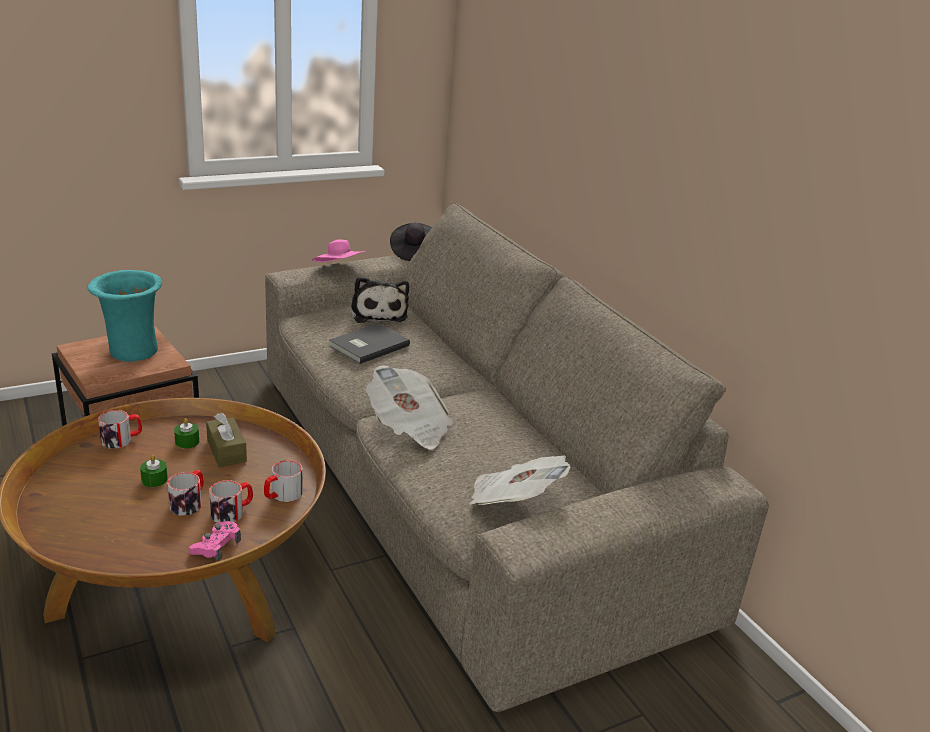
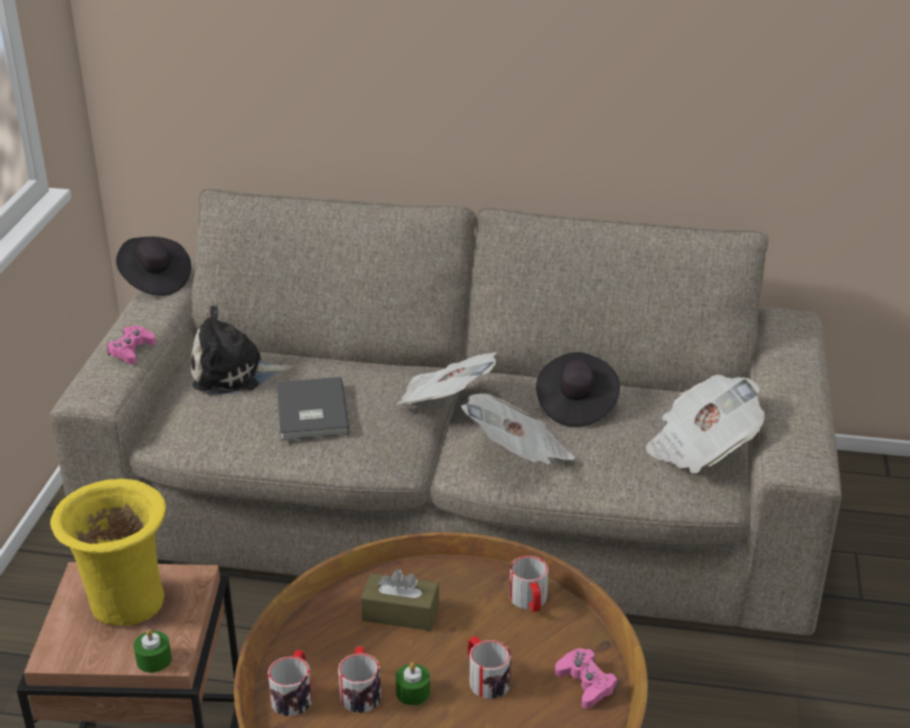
camera: 50 degrees left, 5 degrees up
turquoise vase [87,270,162,362] -> yellow vase [50,479,166,626]
green candle [174,418,199,448] -> green candle moved to [133,629,172,673]
mug [209,480,253,523] -> mug moved to [338,646,381,713]
pink hat [312,239,365,262] -> pink game controller [107,326,156,364]
plush toy [351,276,409,323] -> plush toy turned 150 degrees clockwise [191,305,291,395]
none -> newspaper [397,352,497,405]
none -> black hat [536,352,620,427]

